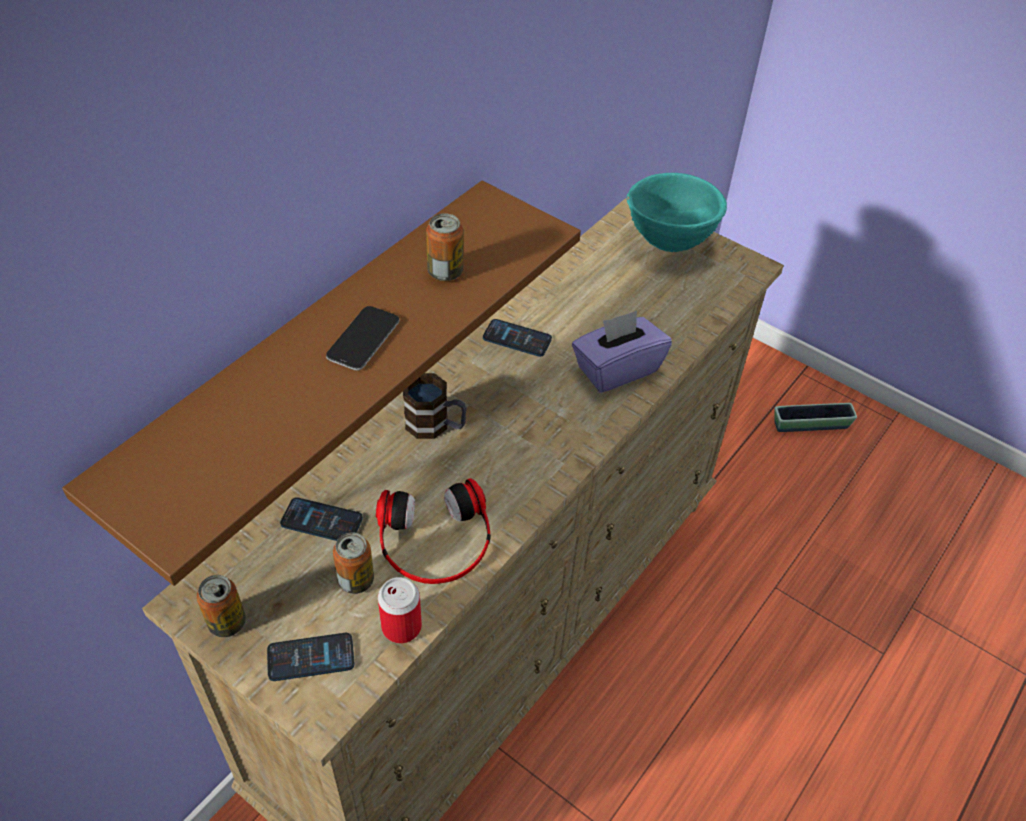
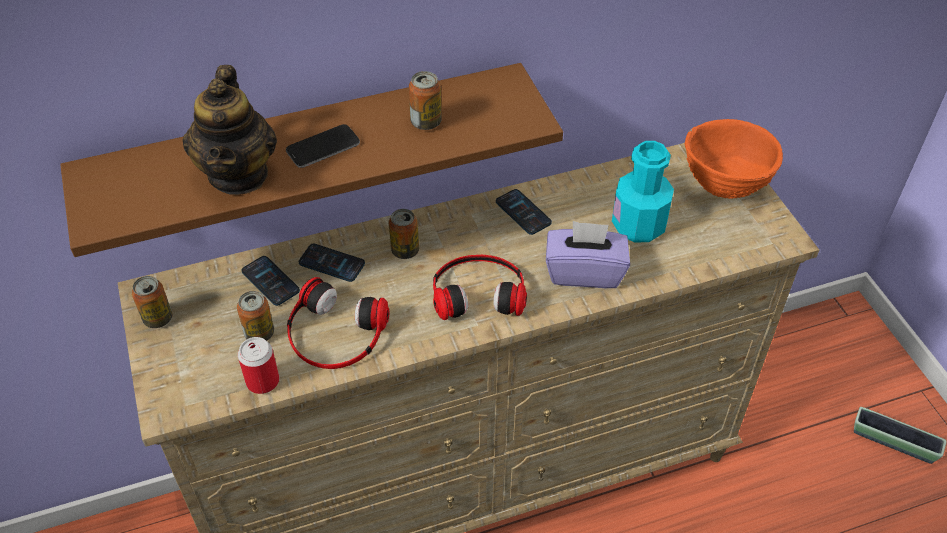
camera: 35 degrees right, 0 degrees up
phone [267,633,354,681] -> phone moved to [299,244,365,282]
mug [403,373,467,439] -> can [389,209,419,259]
turquoise bowl [626,173,727,252] -> orange bowl [685,119,783,199]
none -> teapot [183,65,277,195]
none -> headphones [433,255,527,320]
none -> turquoise bottle [612,141,674,242]

